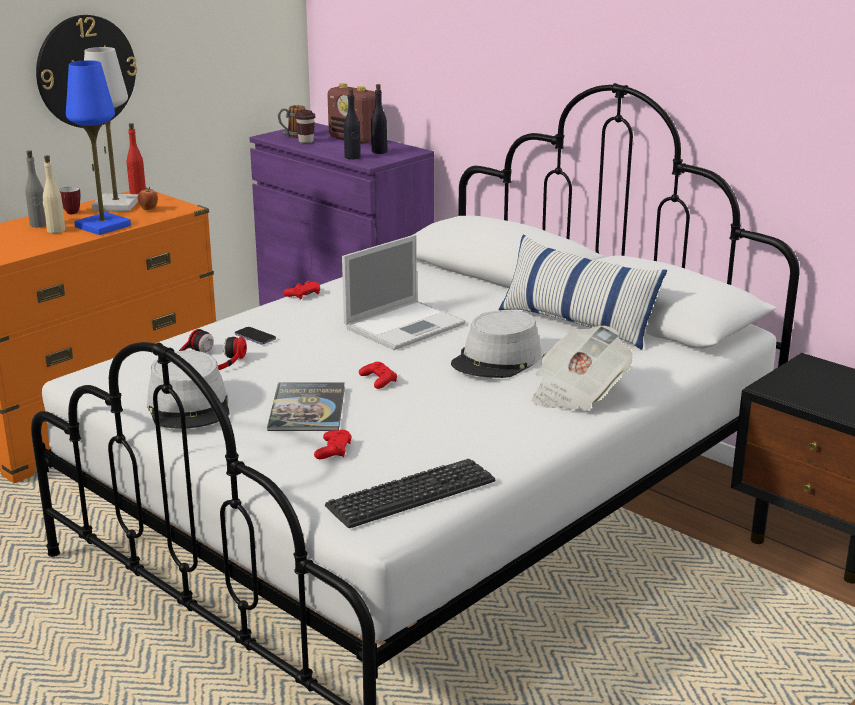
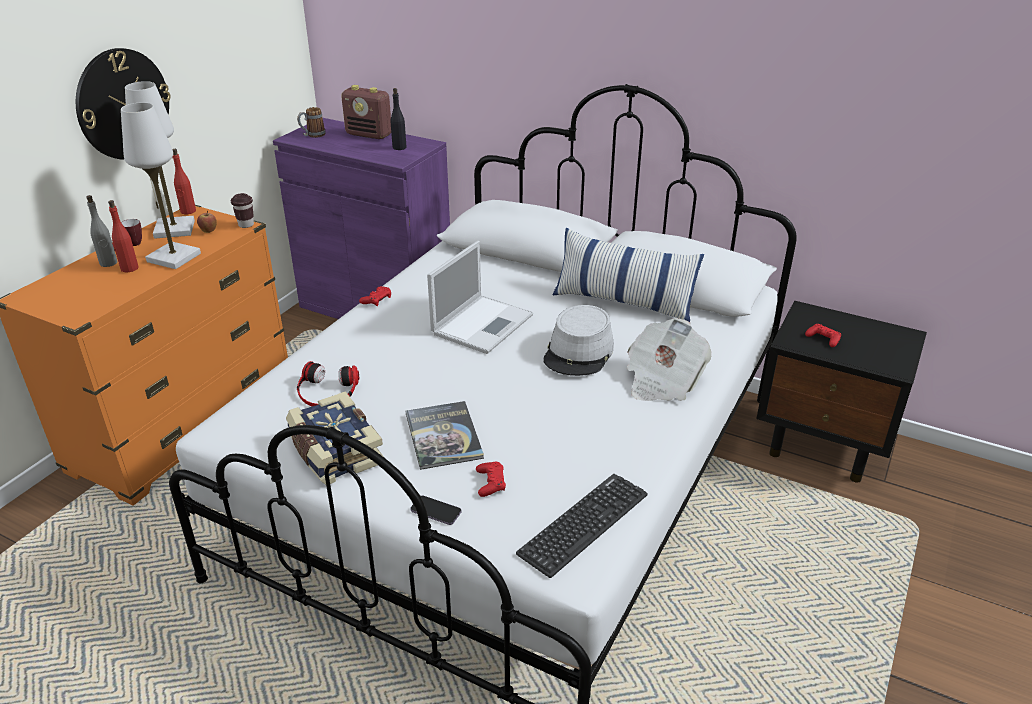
camera: 15 degrees left, 10 degrees up
beige bottle [43,155,65,233] -> red bottle [108,200,139,273]
blue table lamp [66,60,131,235] -> white table lamp [121,103,201,269]
grey hat [147,350,230,429] -> book [286,392,384,485]
phone [235,327,276,344] -> phone moved to [410,496,461,525]
brown cup [295,110,315,143] -> brown cup moved to [231,193,254,228]
black bottle [344,89,361,159] -> none
red game controller [359,362,397,389] -> red game controller moved to [805,324,841,347]

